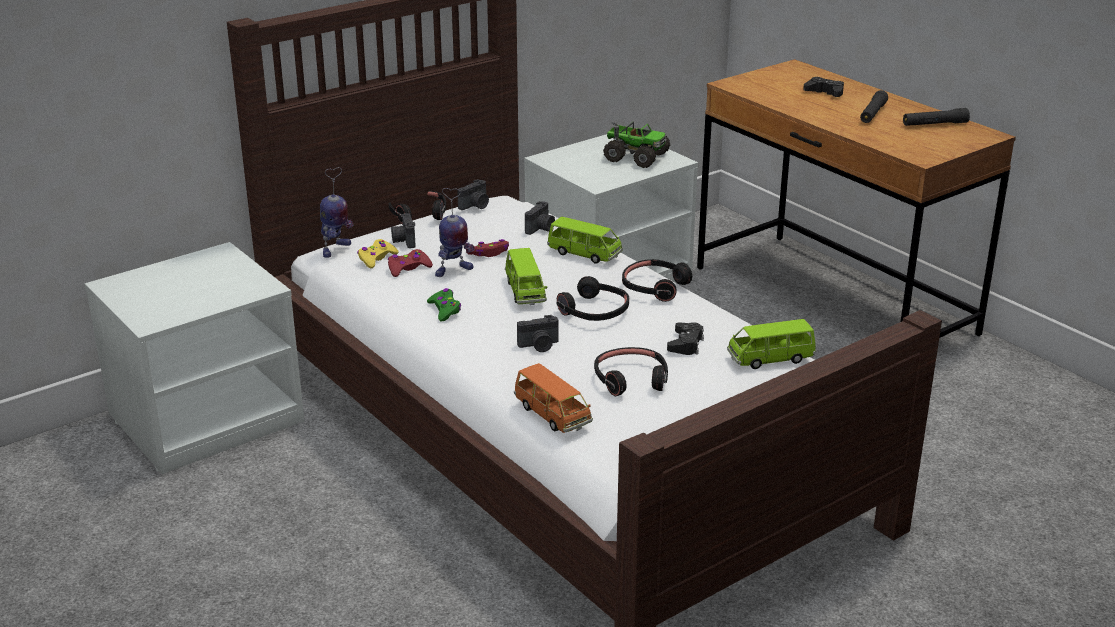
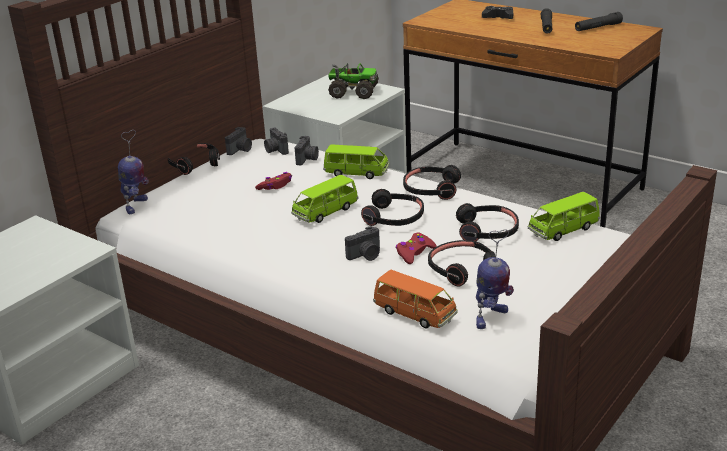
camera: 15 degrees left, 0 degrees up
yellow game controller [357,239,399,268] -> none
red game controller [388,249,433,277] -> red game controller moved to [396,233,437,264]
camera [391,213,416,248] -> camera moved to [264,128,289,155]
green game controller [427,288,461,321] -> none
toy robot [435,188,475,277] -> toy robot moved to [476,229,514,329]
green toy car [505,248,548,305] -> green toy car turned 75 degrees clockwise [291,175,358,223]
black game controller [667,322,704,355] -> black headphones [456,203,519,241]

